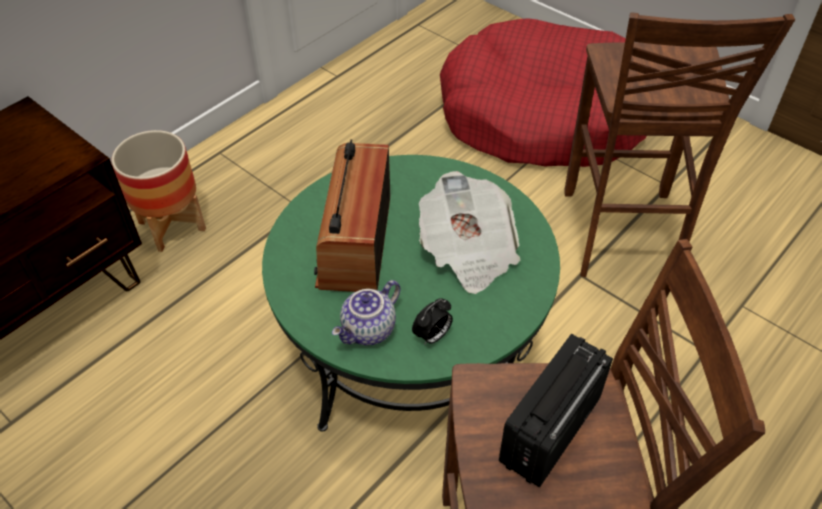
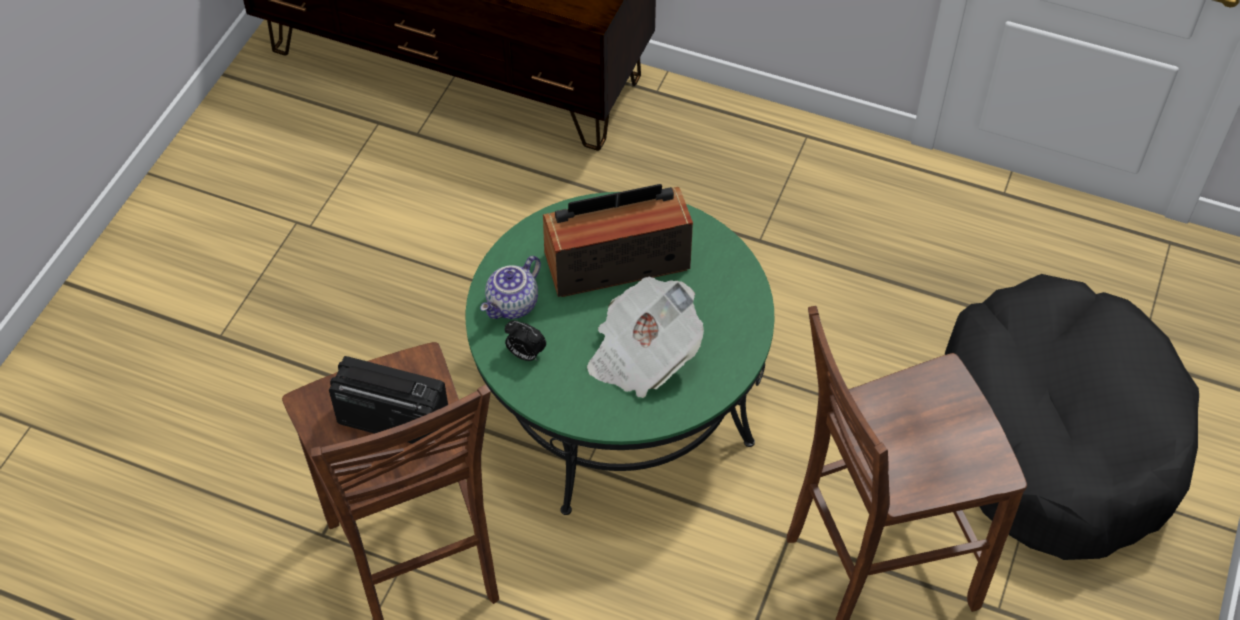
camera: 70 degrees right, 5 degrees up
planter [112,130,206,252] -> none
teapot [332,280,401,345] -> teapot turned 75 degrees counterclockwise [480,256,541,319]
red dog bed [440,18,647,167] -> black dog bed [945,274,1199,560]

